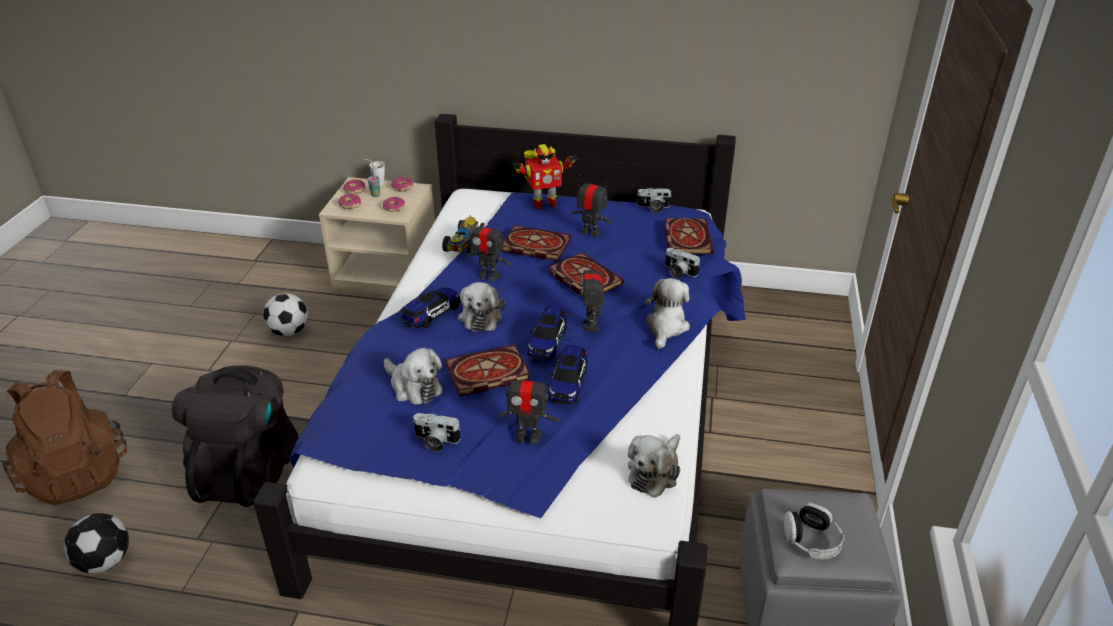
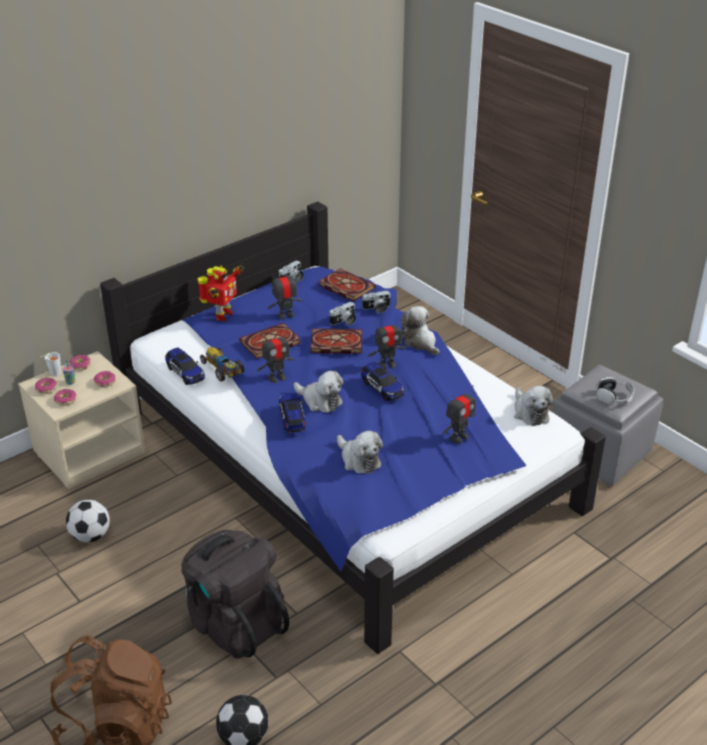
camera: 50 degrees left, 0 degrees up
plush toy [384,348,443,405] -> plush toy turned 60 degrees clockwise [337,431,383,474]
camera [413,413,461,452] -> camera moved to [329,302,356,325]
book [445,344,531,396] -> none
toy car [548,345,588,404] -> toy car moved to [165,348,205,385]
toy robot [581,255,605,332] -> toy robot turned 60 degrees counterclockwise [368,318,407,370]

